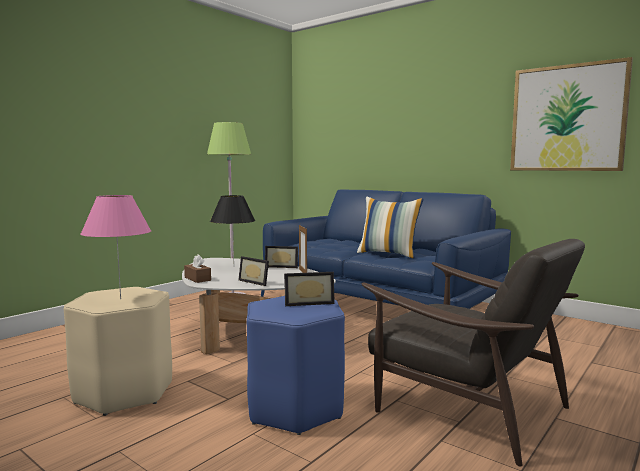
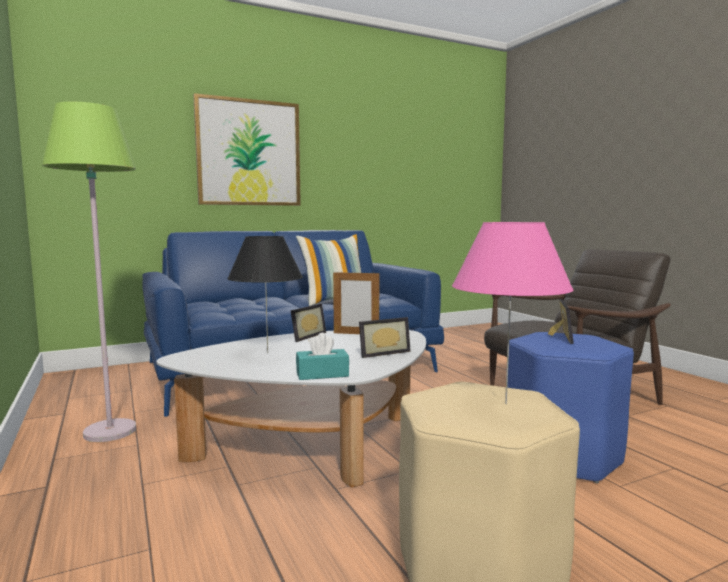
camera: 65 degrees left, 0 degrees up
brown tissue box [184,255,211,283] -> turquoise tissue box [296,333,349,380]
picture [510,57,633,171] -> picture moved to [193,93,301,206]

